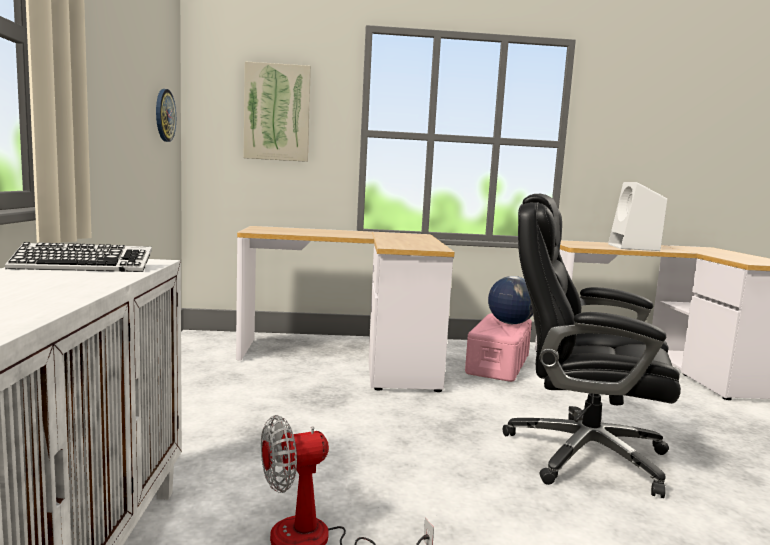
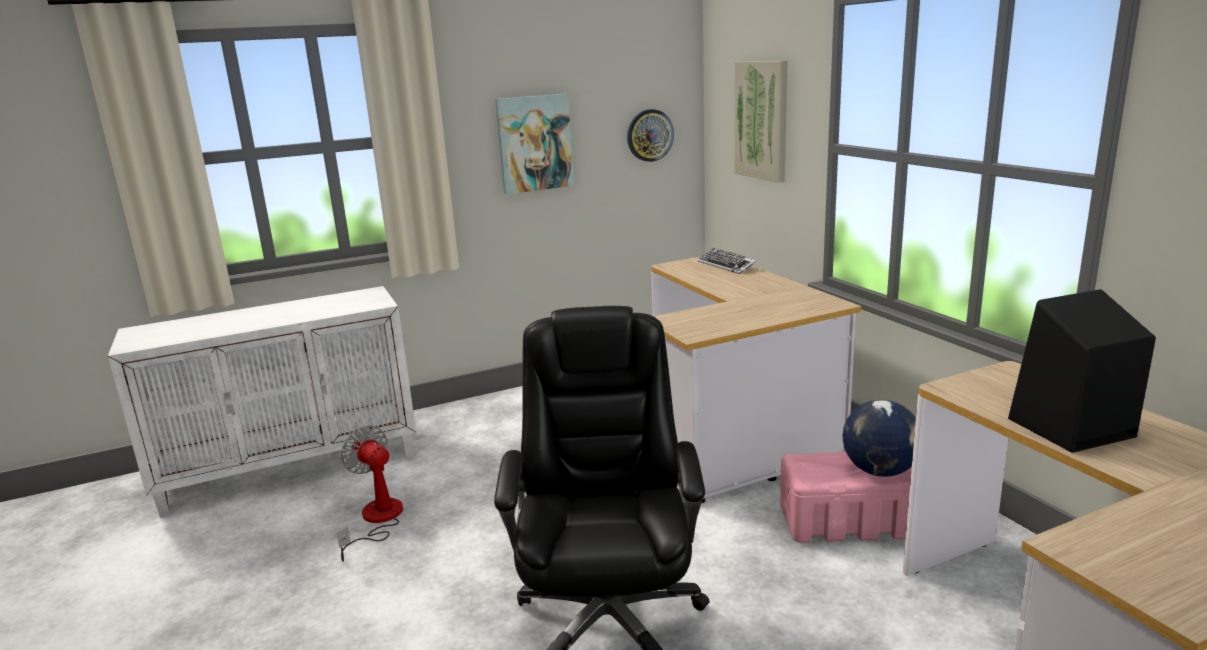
camera: 70 degrees right, 10 degrees up
keyboard [5,242,152,272] -> keyboard moved to [698,248,757,274]
white speaker [608,182,667,251] -> black speaker [1008,289,1156,453]
none -> picture [495,93,574,194]

